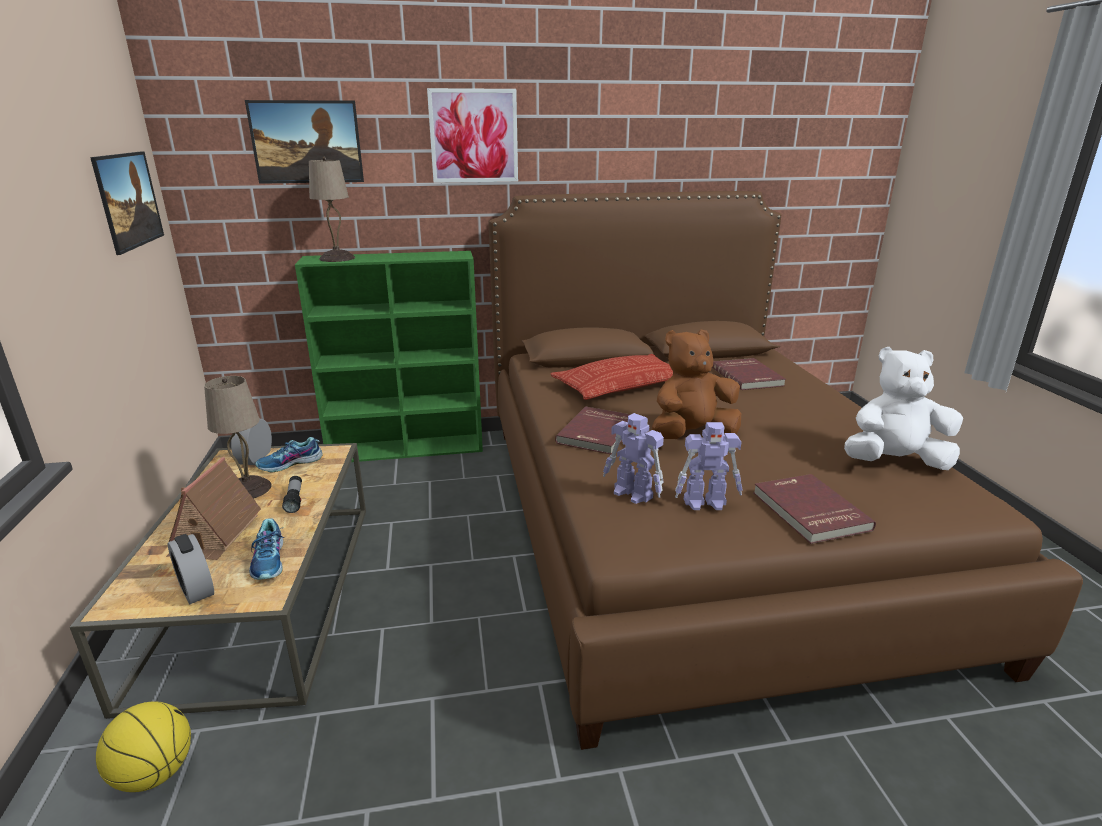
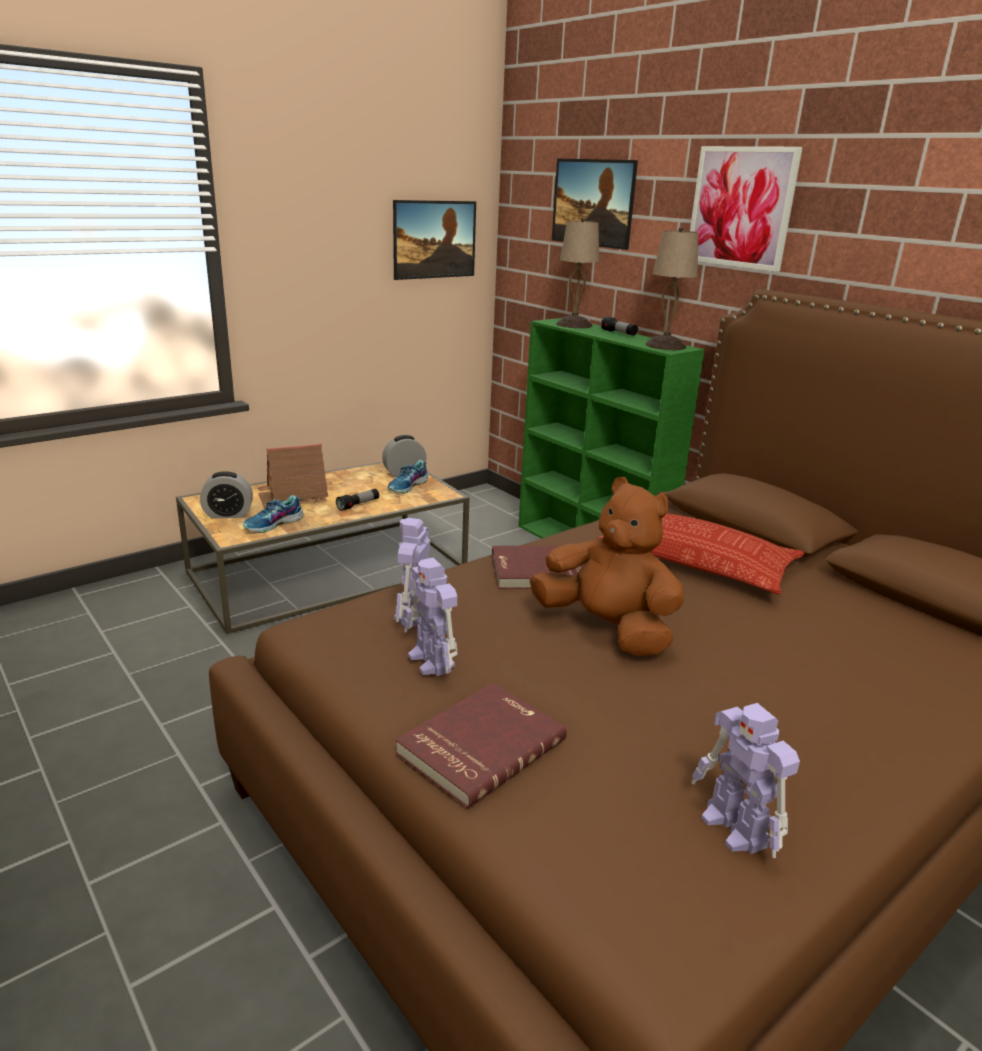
camera: 60 degrees right, 0 degrees up
basketball [96,702,191,792] -> none
alarm clock [168,534,214,604] -> alarm clock turned 120 degrees counterclockwise [200,471,253,518]
beige table lamp [204,376,272,499] -> beige table lamp moved to [645,227,698,350]
shoe [255,437,323,473] -> shoe turned 90 degrees counterclockwise [387,460,428,494]
red book [712,358,786,390] -> none
white plush toy [844,347,963,470] -> toy robot [691,703,800,858]
none -> flashlight [601,316,638,336]

